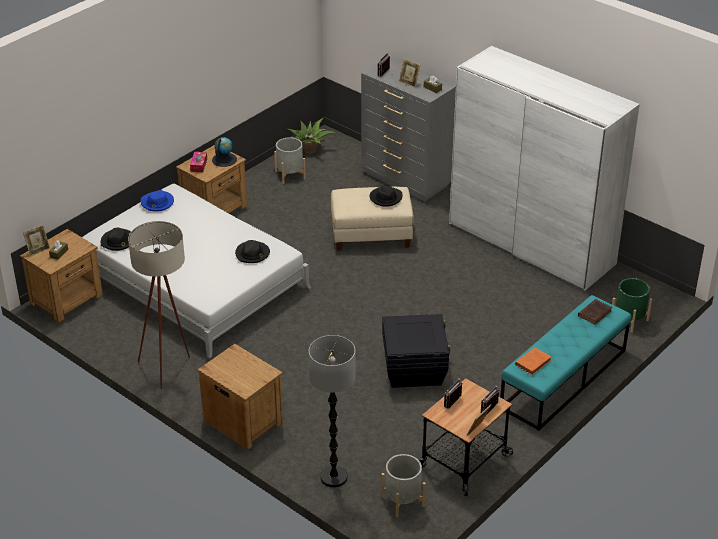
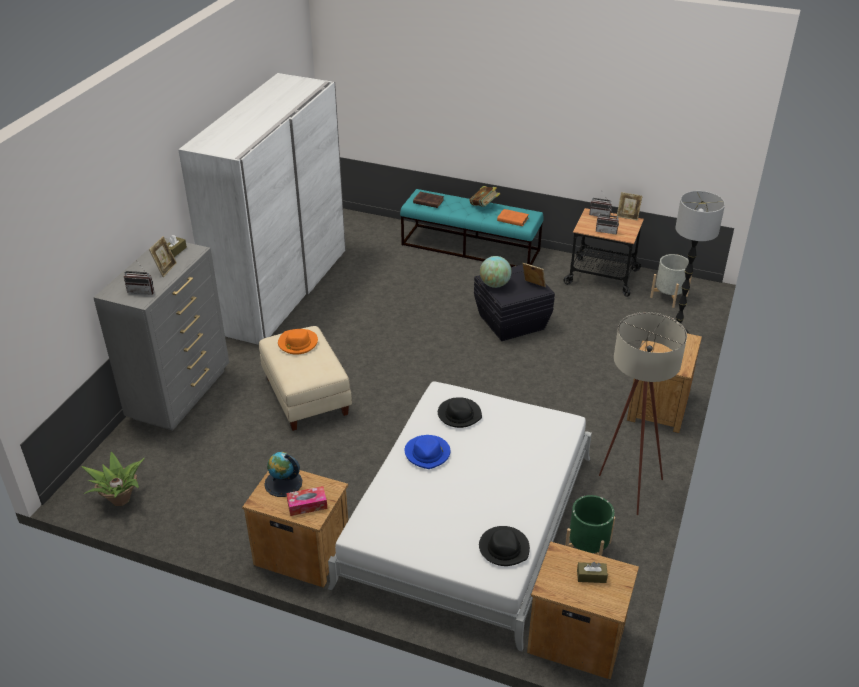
camera: 110 degrees left, 0 degrees up
picture frame [23,225,50,256] -> picture frame moved to [522,263,546,287]
blue hat [141,190,174,212] -> blue hat moved to [405,435,451,469]
grey planter [274,137,306,184] -> none
black hat [370,186,402,207] -> orange hat [278,329,318,355]
green planter [612,278,652,333] -> green planter moved to [565,495,615,556]
none -> book [469,186,500,207]
none -> globe [480,256,511,288]

